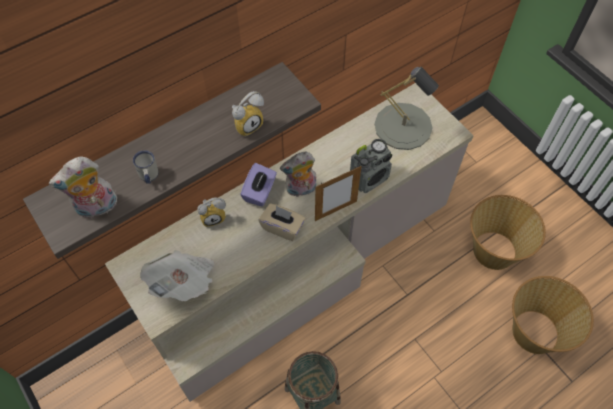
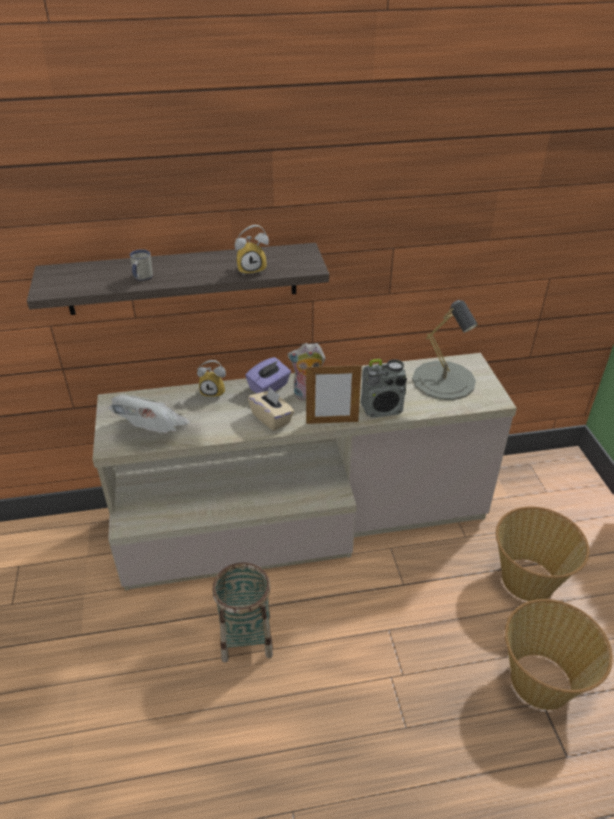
camera: 25 degrees right, 20 degrees down
plush toy [49,156,117,219] -> none

